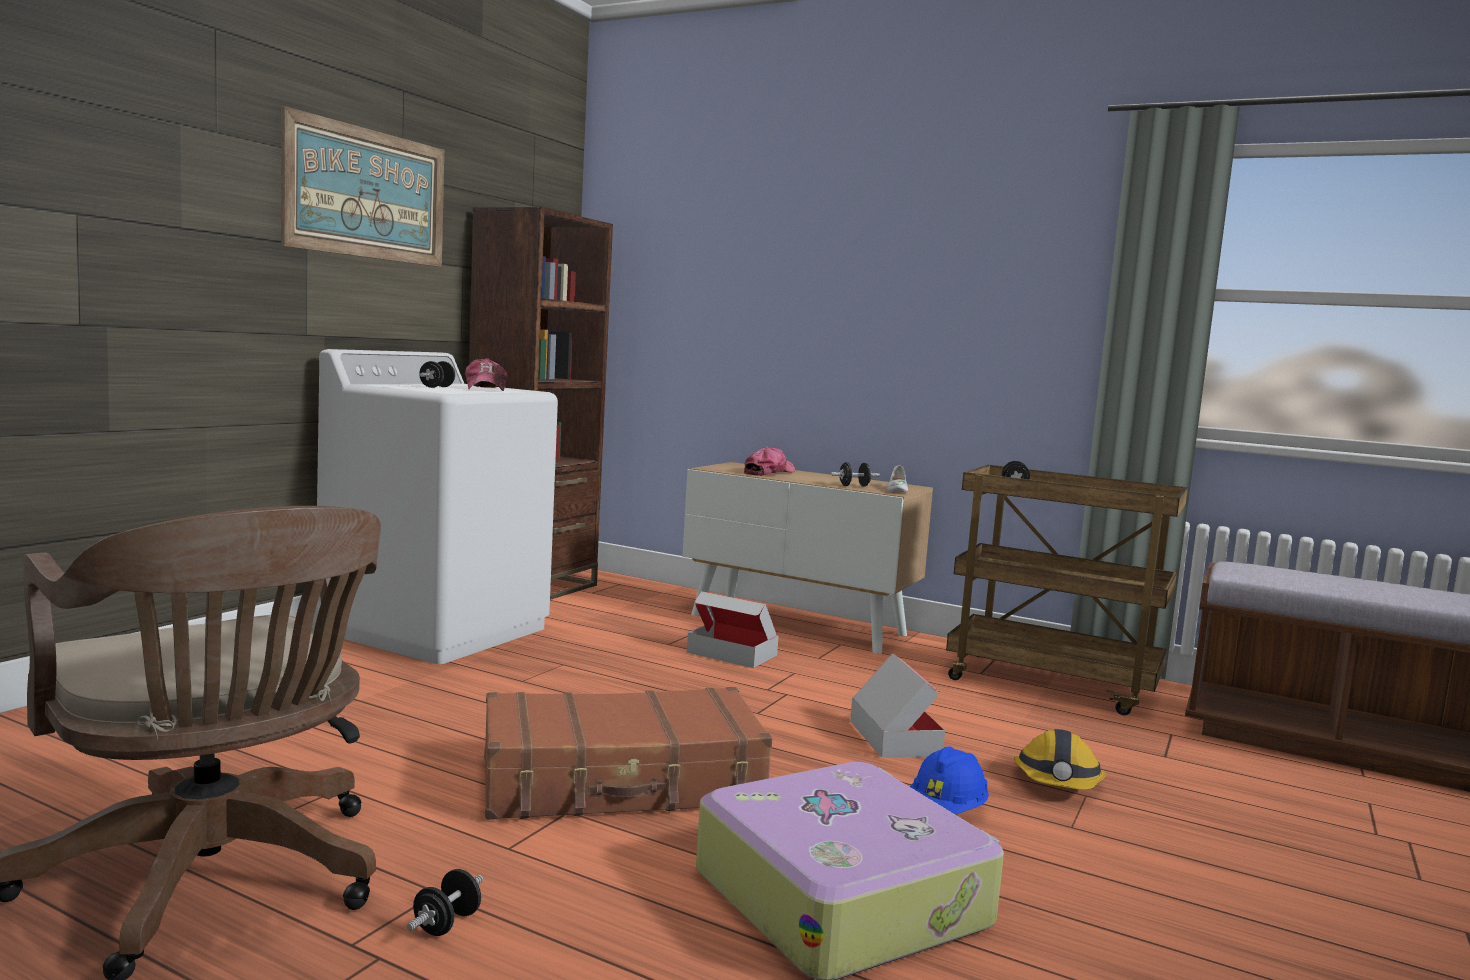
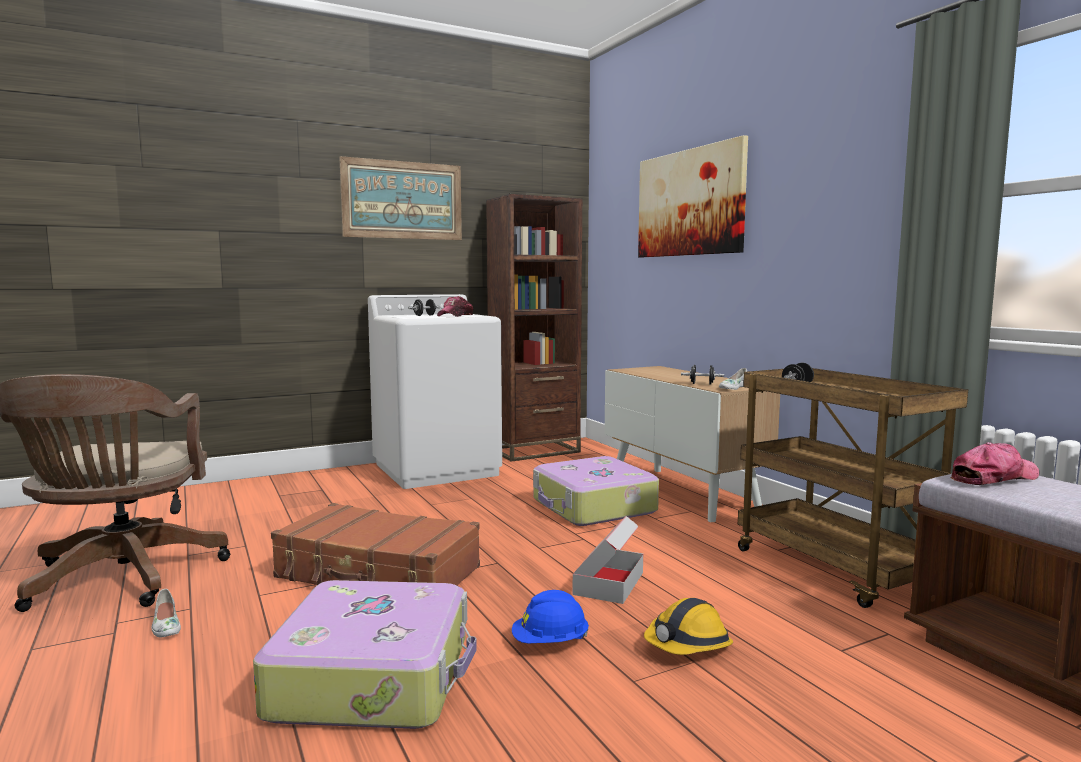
camera: 35 degrees right, 0 degrees up
black dumbbell [407,869,483,936] -> white shoe [151,589,181,637]
cardboard box [687,591,779,668] -> suitcase [533,456,659,526]
cap [744,447,795,476] -> cap moved to [951,442,1040,485]
none -> picture [638,135,748,257]

